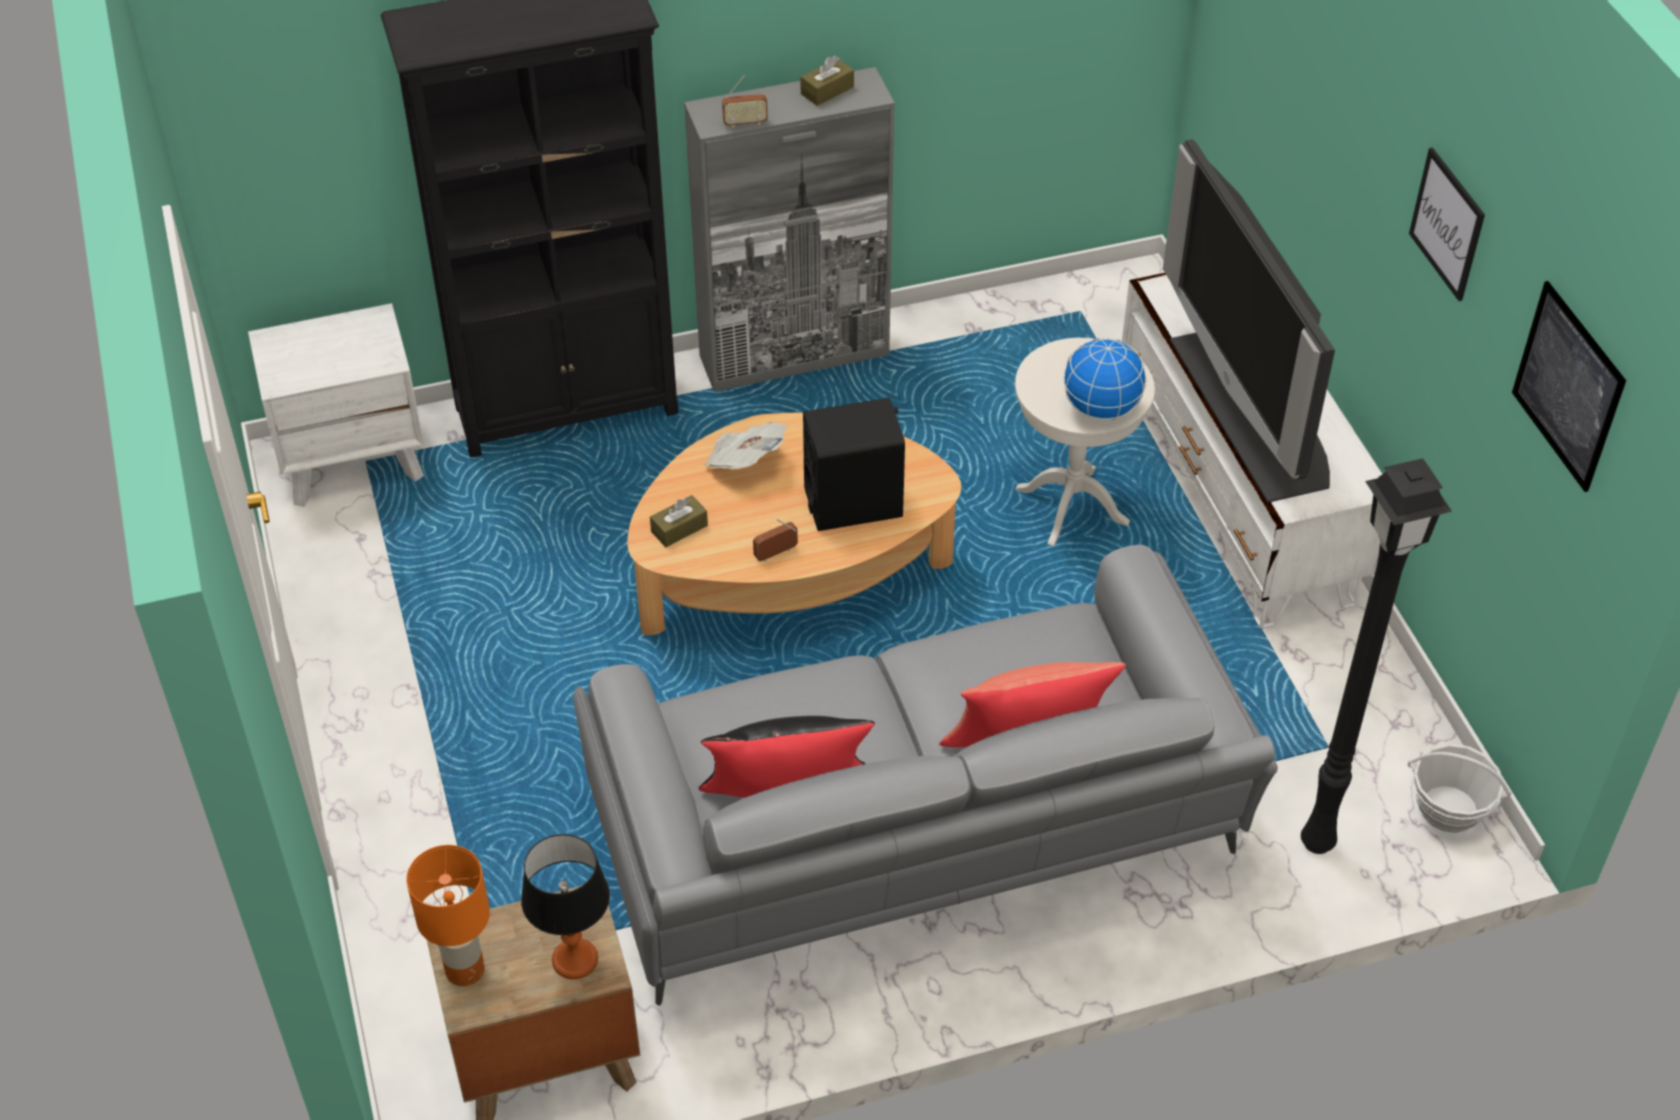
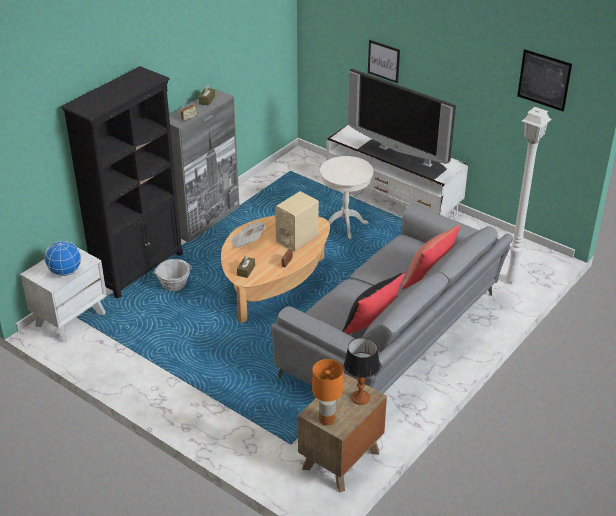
camera: 35 degrees left, 10 degrees down
black speaker [803,398,905,531] -> beige speaker [275,191,319,251]
globe [1063,338,1147,420] -> globe moved to [44,241,81,276]
black floor lamp [1301,458,1452,854] -> white floor lamp [505,107,551,285]
basket [1408,744,1511,833] -> basket moved to [153,259,192,291]
picture [1409,147,1485,301] -> picture moved to [368,40,400,83]

